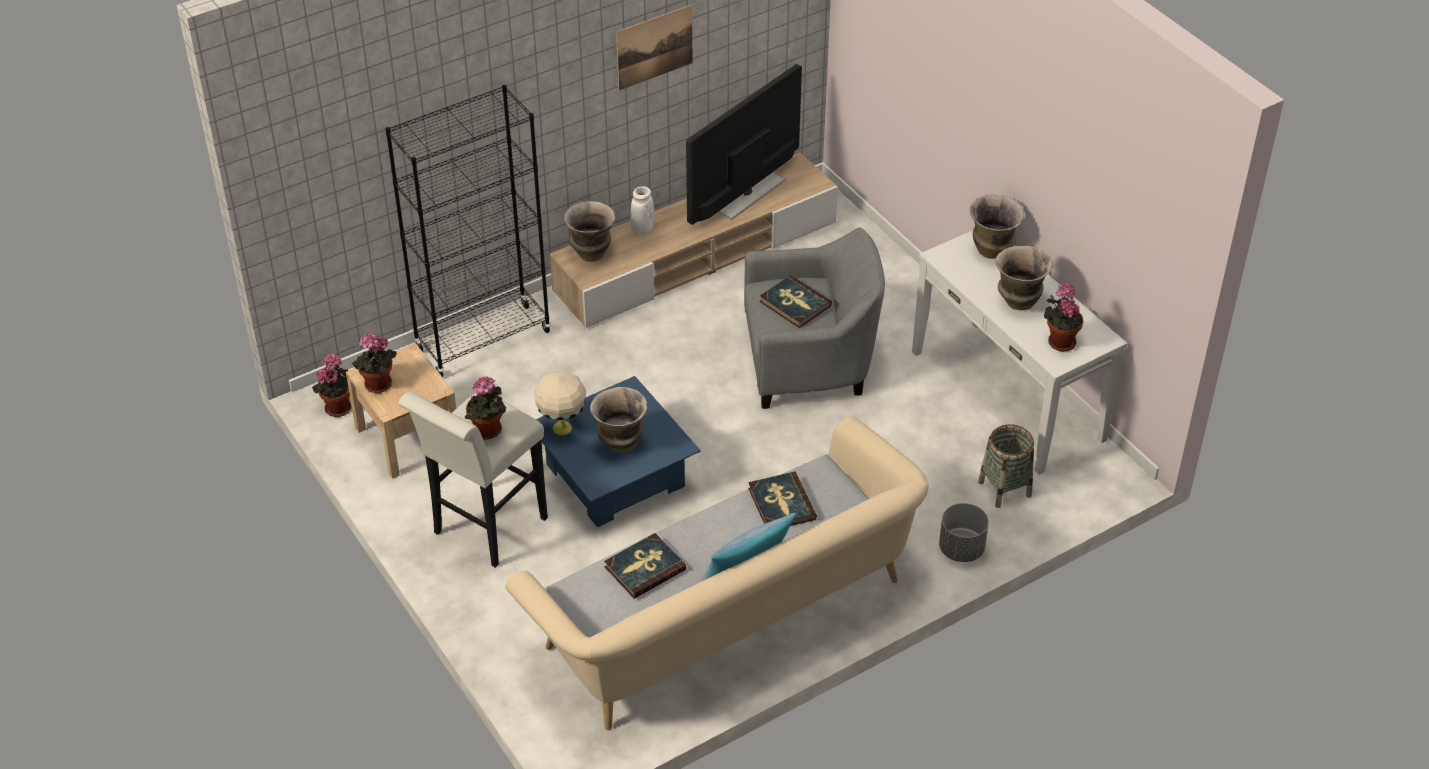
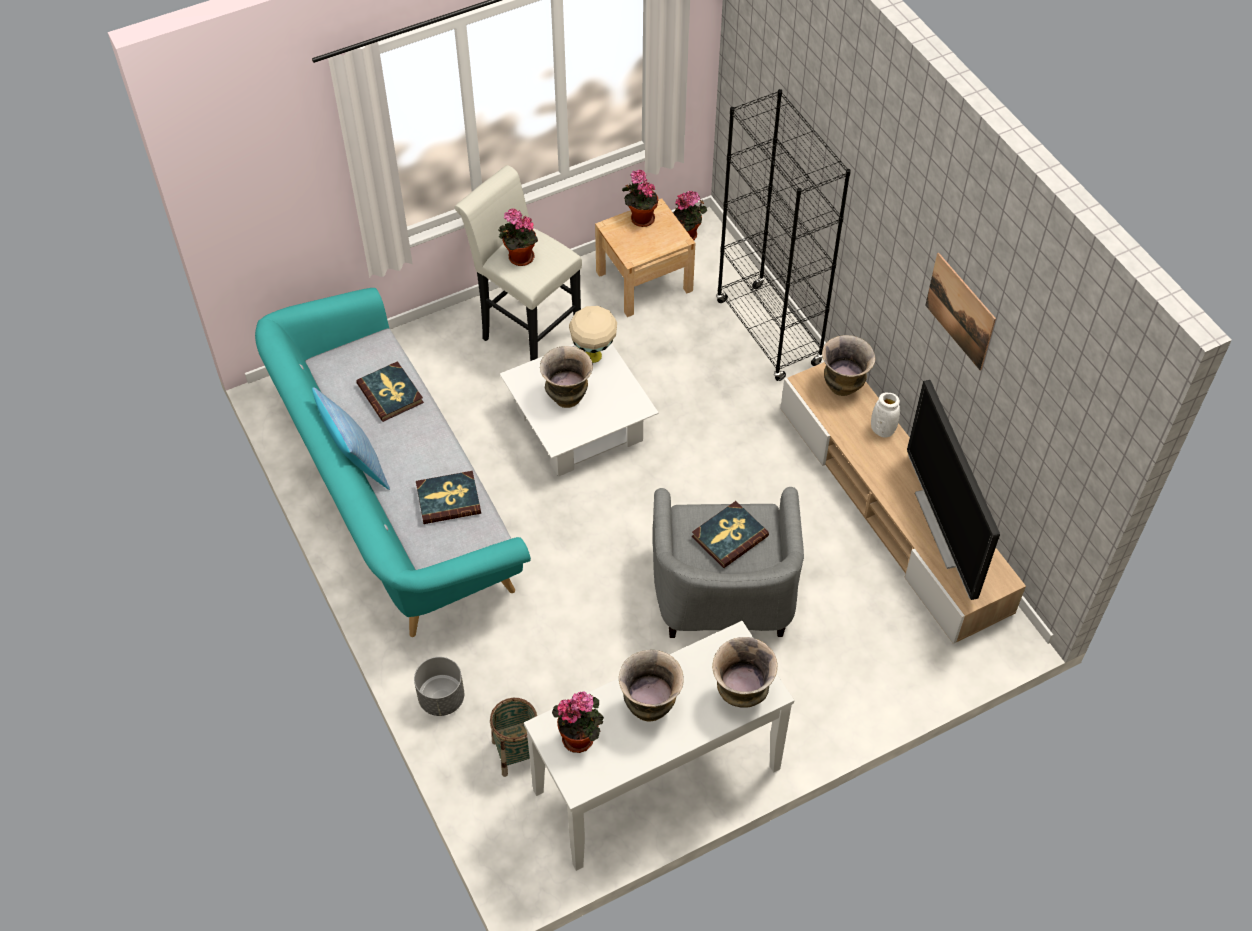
camera: 95 degrees right, 10 degrees up
beige sofa [505,417,929,730] -> turquoise sofa [255,288,531,637]
blue coffee table [536,376,701,527] -> white coffee table [500,343,659,477]
television [686,64,802,225] -> television turned 150 degrees counterclockwise [907,380,1000,600]

